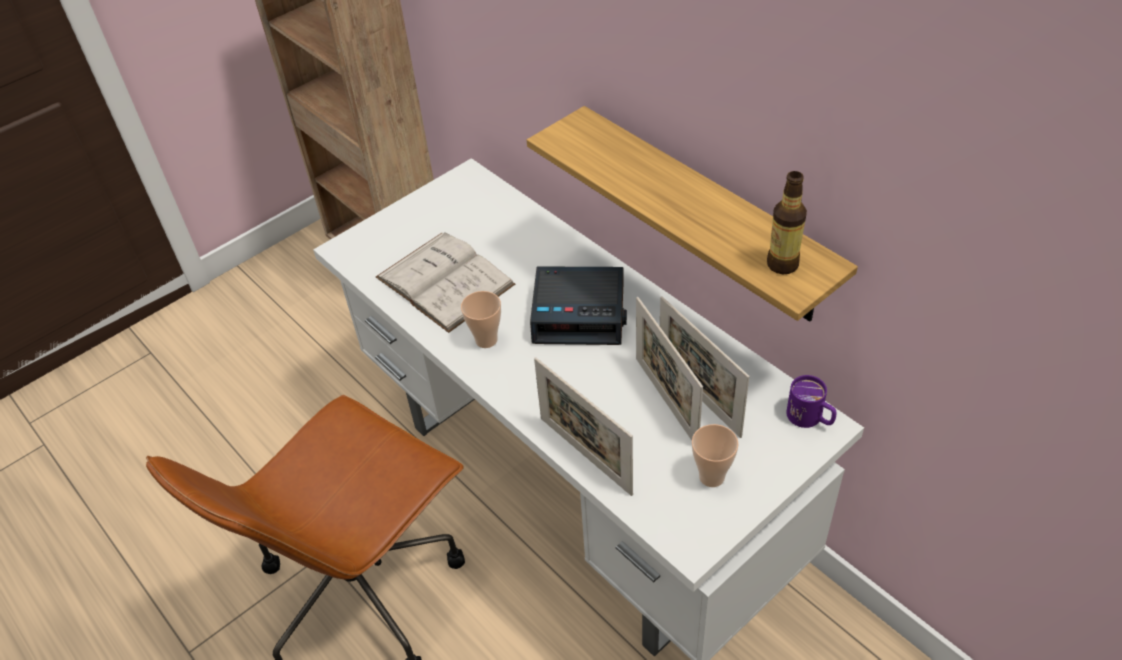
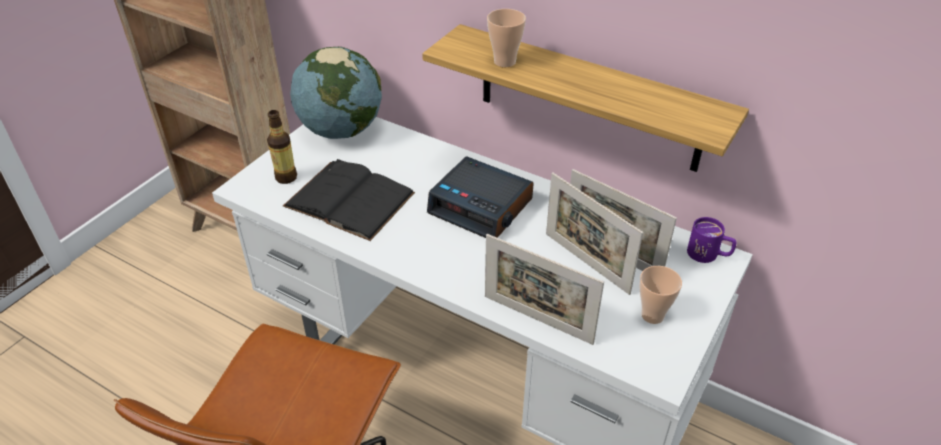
camera: 20 degrees left, 5 degrees down
white book [376,233,515,333] -> black book [283,159,415,241]
cup [461,291,501,348] -> cup moved to [487,9,526,67]
alarm clock [530,266,627,345] -> alarm clock turned 45 degrees clockwise [427,156,534,238]
bottle [767,171,807,274] -> bottle moved to [267,110,297,184]
none -> globe [290,47,382,139]

